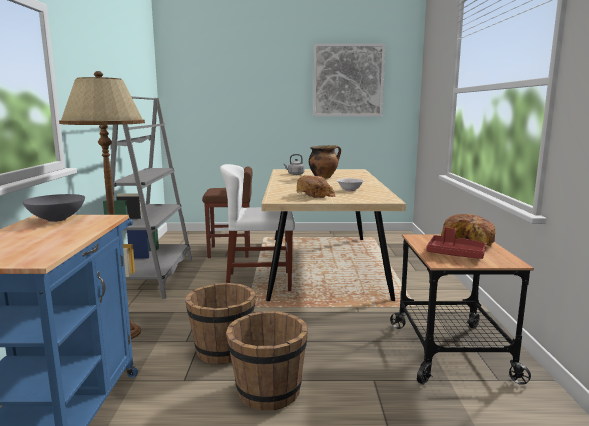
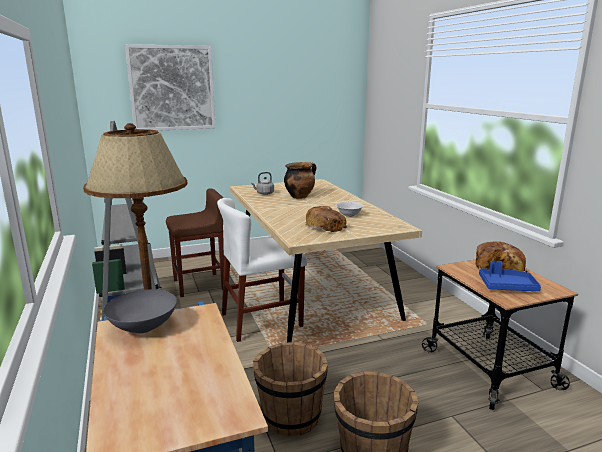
camera: 20 degrees left, 5 degrees up
picture [313,43,385,117] -> picture moved to [125,44,216,131]
red tray [426,227,486,259] -> blue tray [479,261,541,291]

